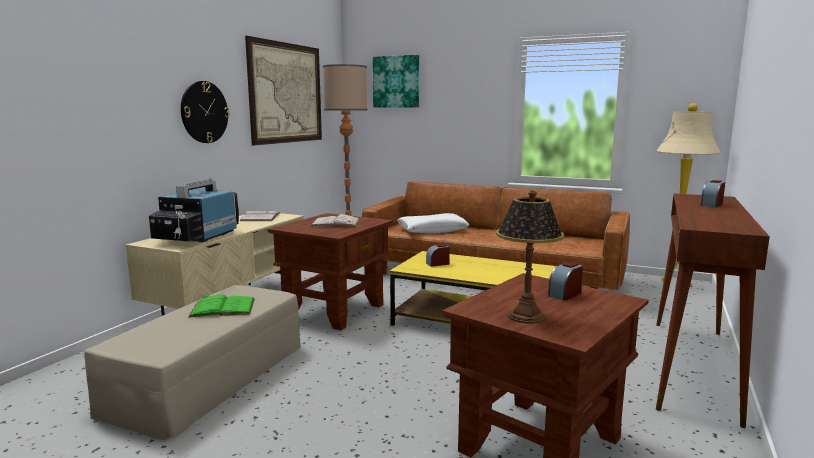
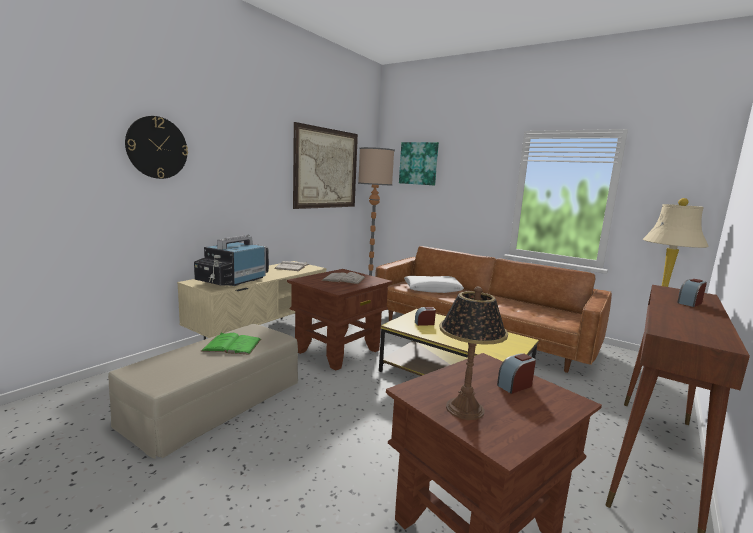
camera: 10 degrees right, 0 degrees up
wall clock [181,81,230,143] -> wall clock moved to [125,116,188,179]

